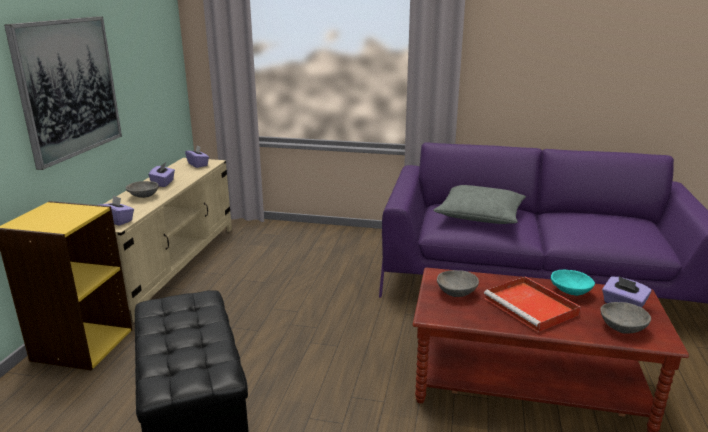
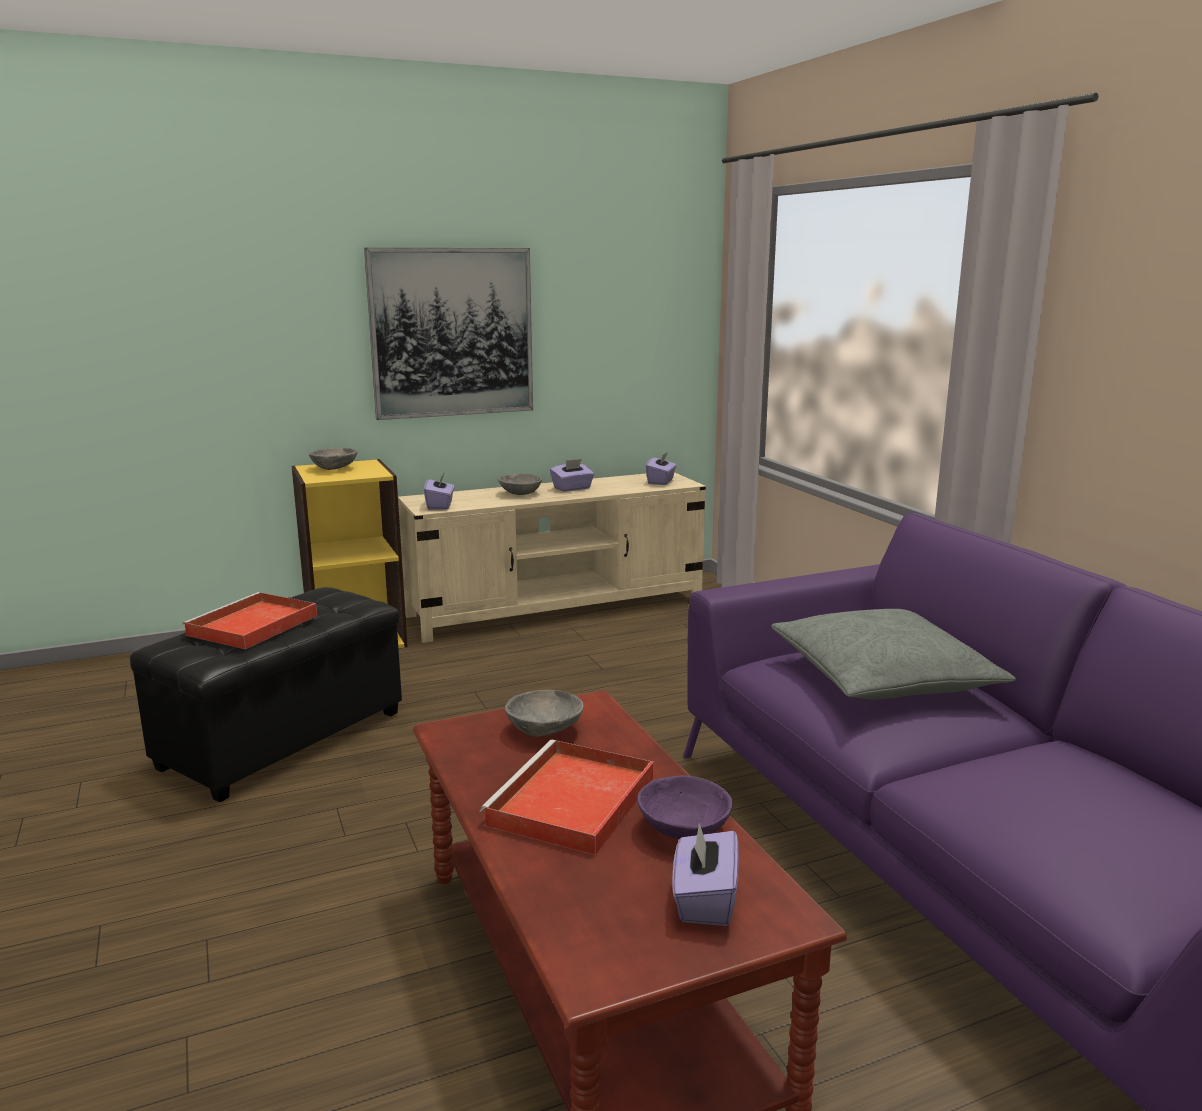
camera: 55 degrees right, 5 degrees down
turquoise bowl [551,270,595,296] -> purple bowl [637,775,733,839]
grey bowl [600,302,651,333] -> grey bowl moved to [309,448,357,470]
none -> red tray [182,592,317,649]

